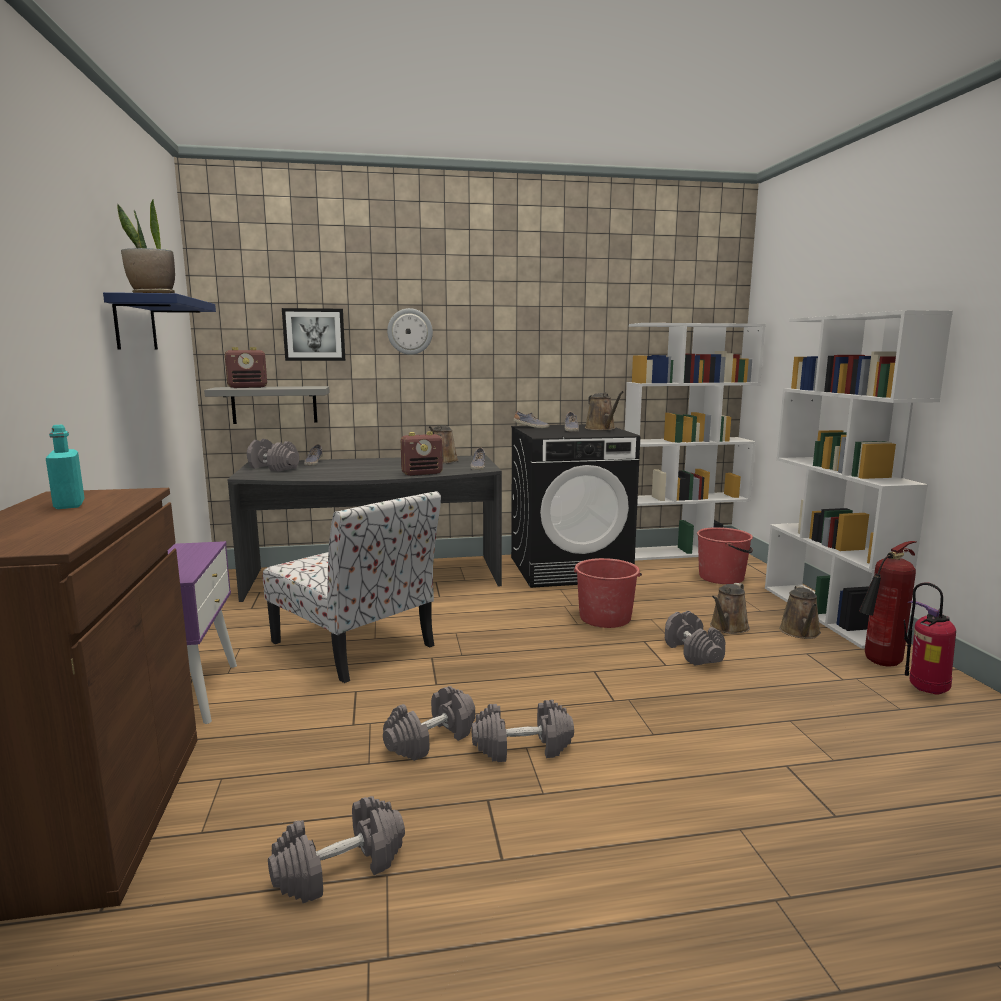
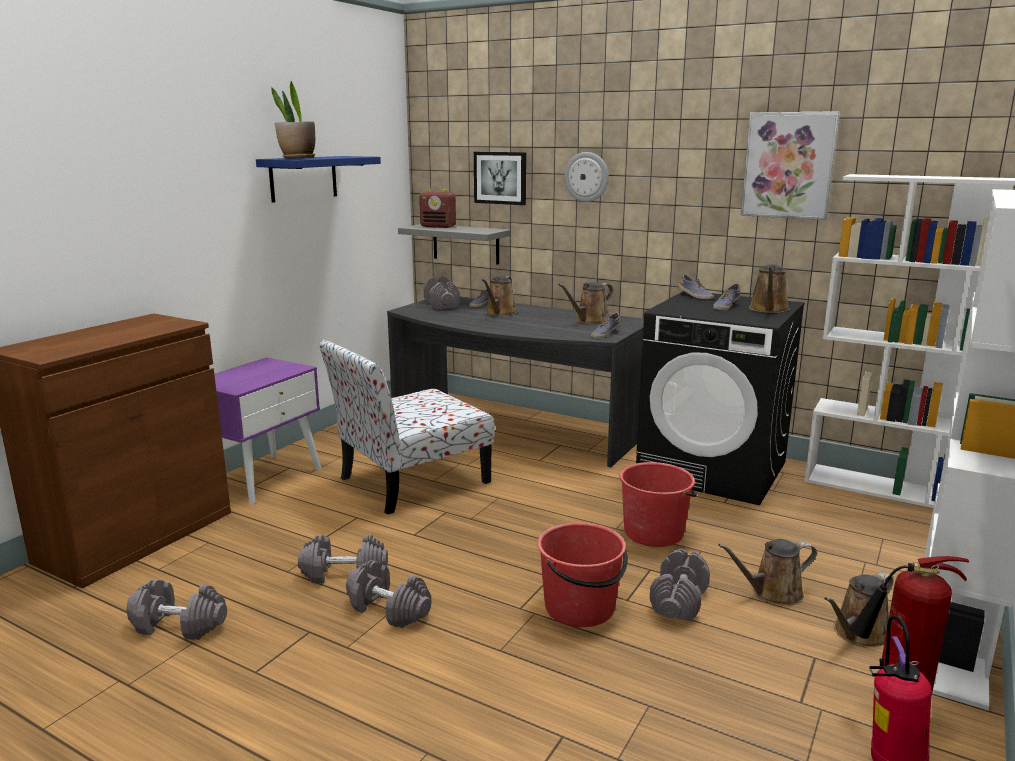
camera: 40 degrees right, 5 degrees up
turquoise bottle [46,425,84,509] -> none
chair [263,491,441,683] -> chair turned 60 degrees clockwise [319,340,495,514]
radio [401,432,443,476] -> none
red bucket [697,527,753,584] -> red bucket moved to [537,522,628,627]
none -> brown watering can [482,276,518,316]
none -> picture [741,111,840,220]

